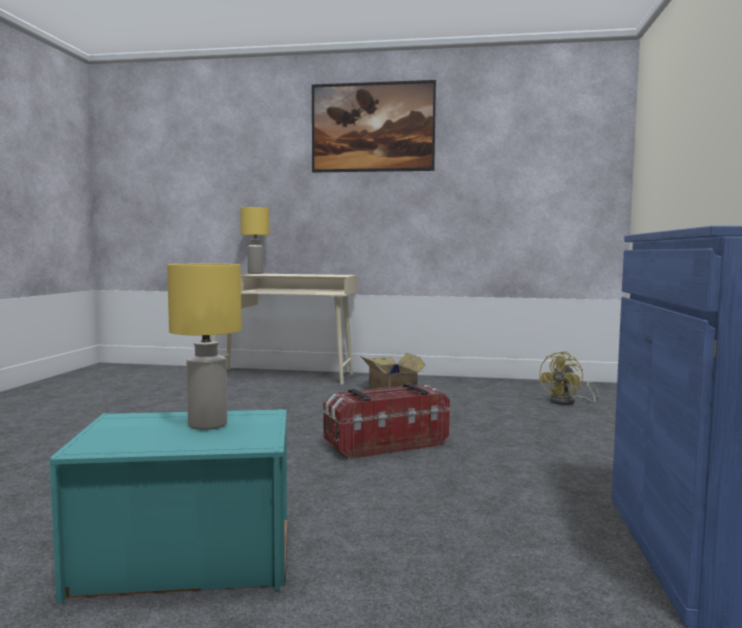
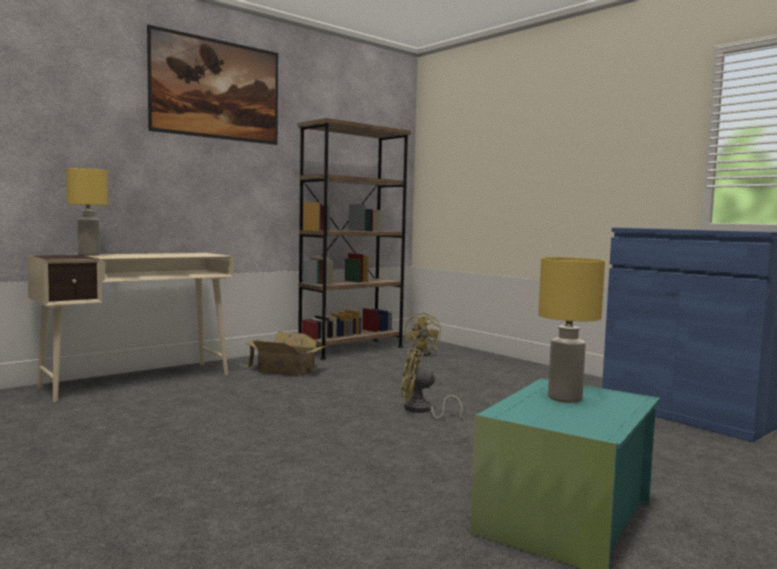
camera: 50 degrees left, 0 degrees up
storage box [324,384,450,459] -> yellow fan [401,348,463,420]
none -> brown bookcase [298,118,411,360]

